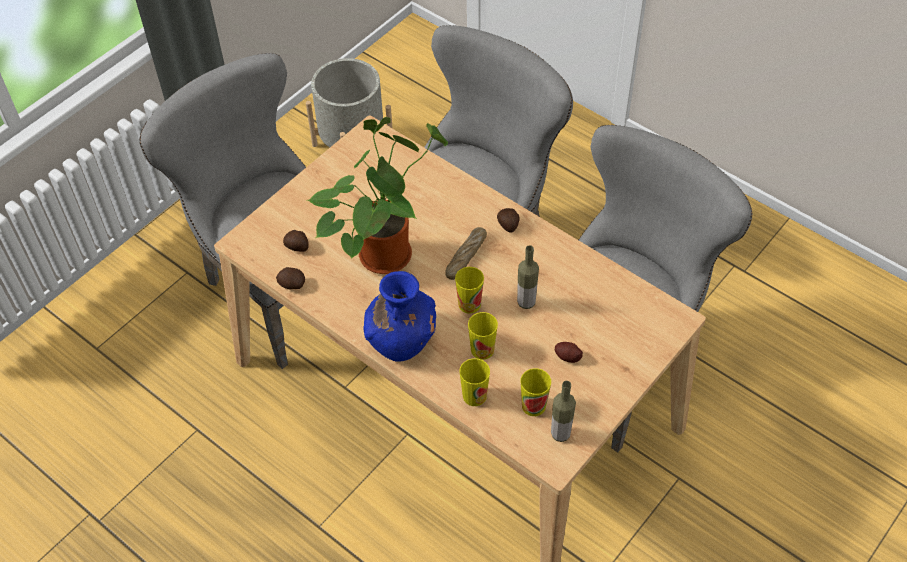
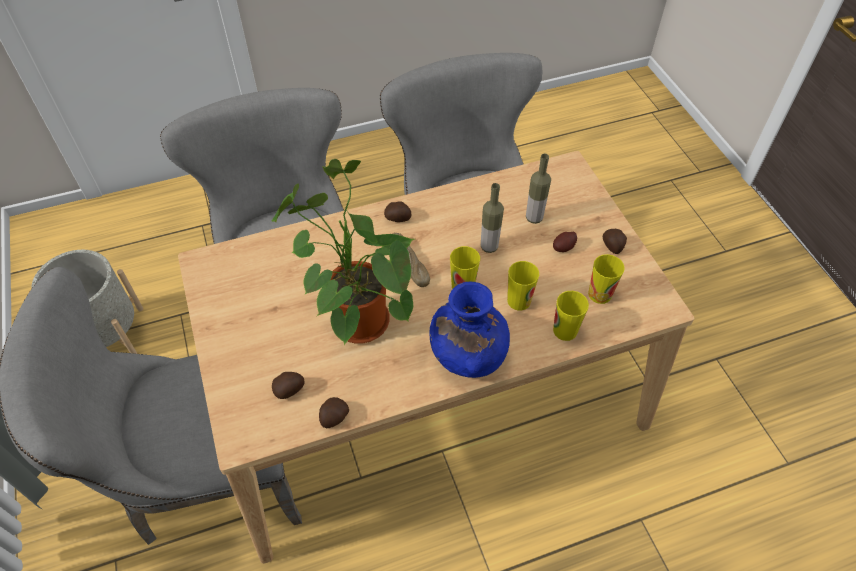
camera: 60 degrees left, 0 degrees up
bottle [551,381,576,442] -> bottle moved to [526,153,551,224]
none -> potato [603,229,627,254]

